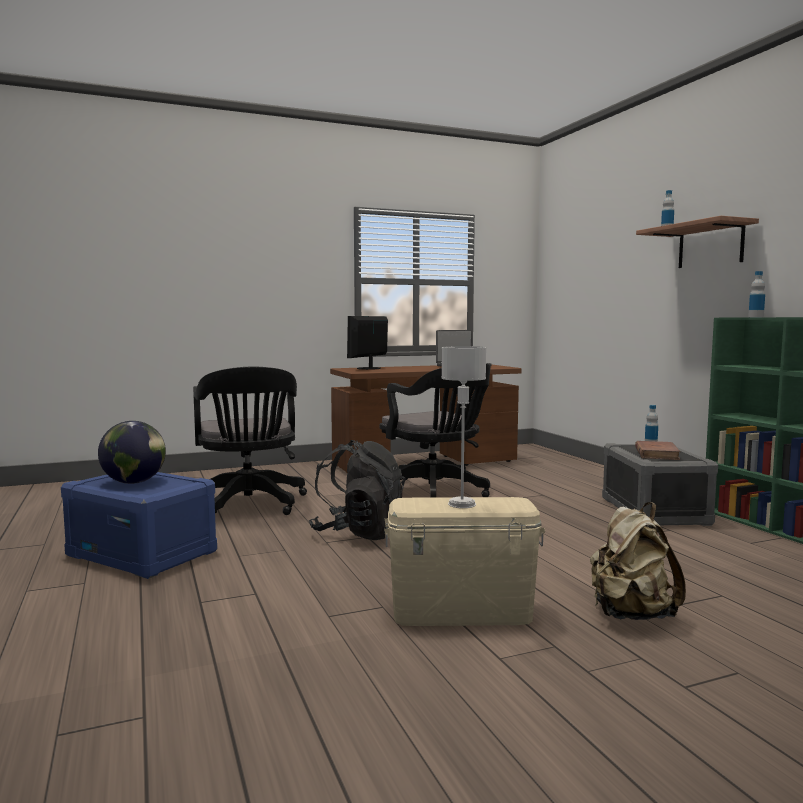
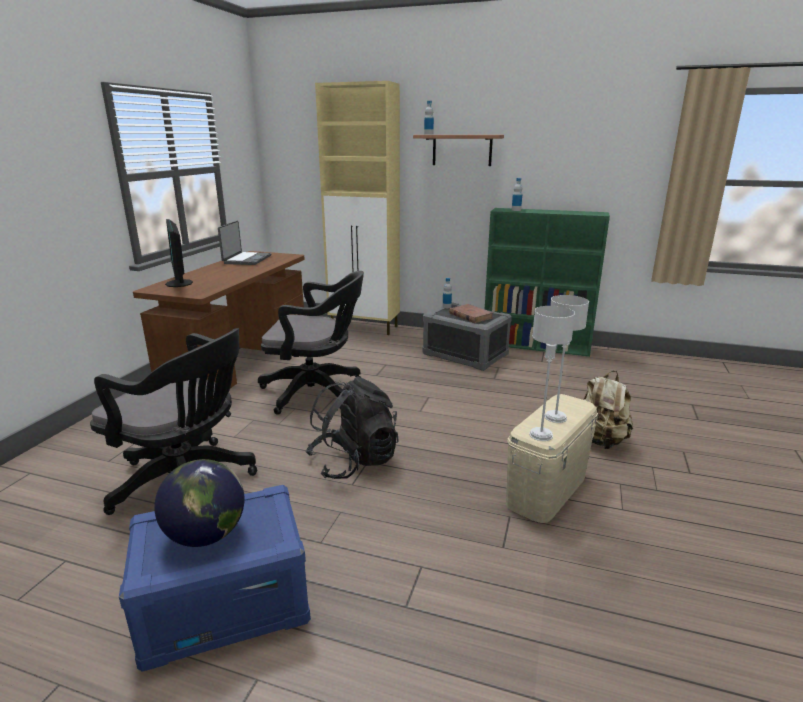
camera: 50 degrees left, 15 degrees up
none -> beige cabinet [315,81,400,335]
none -> grey table lamp [529,306,575,441]

